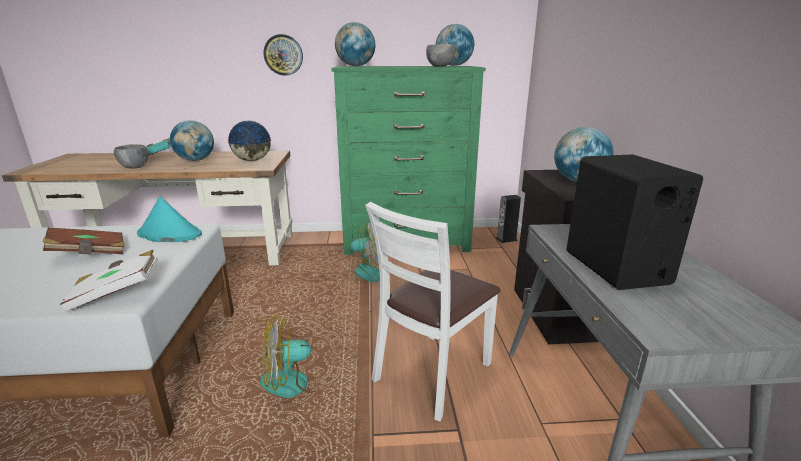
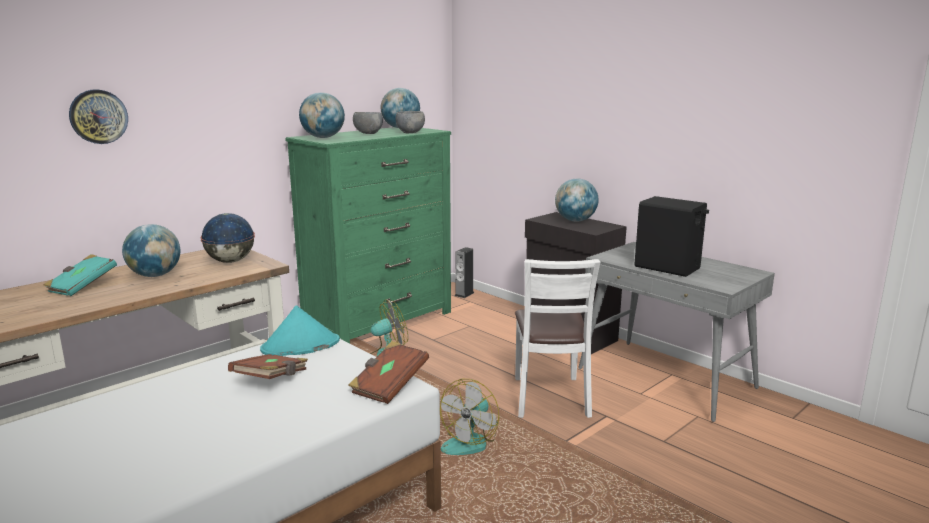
camera: 40 degrees left, 5 degrees down
white book [60,250,158,311] -> brown book [348,341,429,404]
grey bowl [114,144,148,169] -> grey bowl moved to [353,112,383,134]
wall clock [264,34,303,76] -> wall clock moved to [69,89,128,144]

